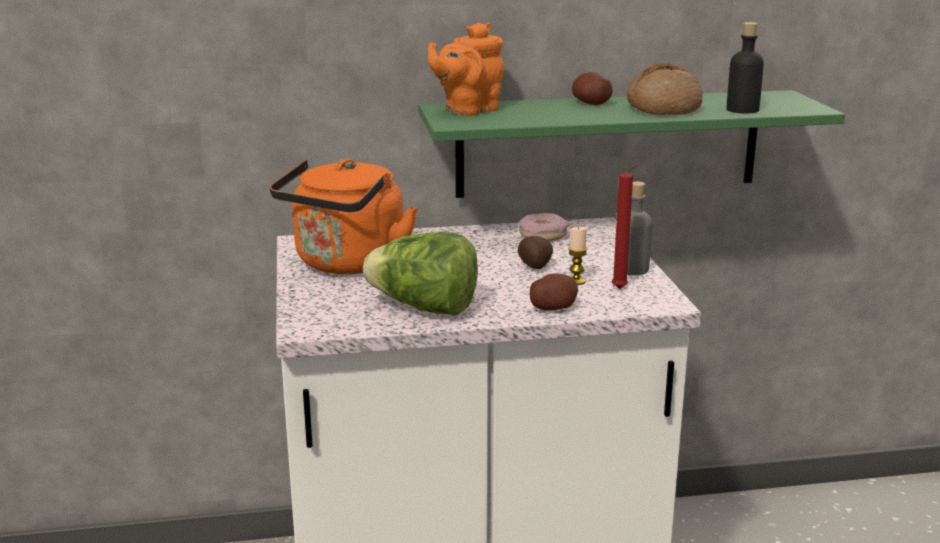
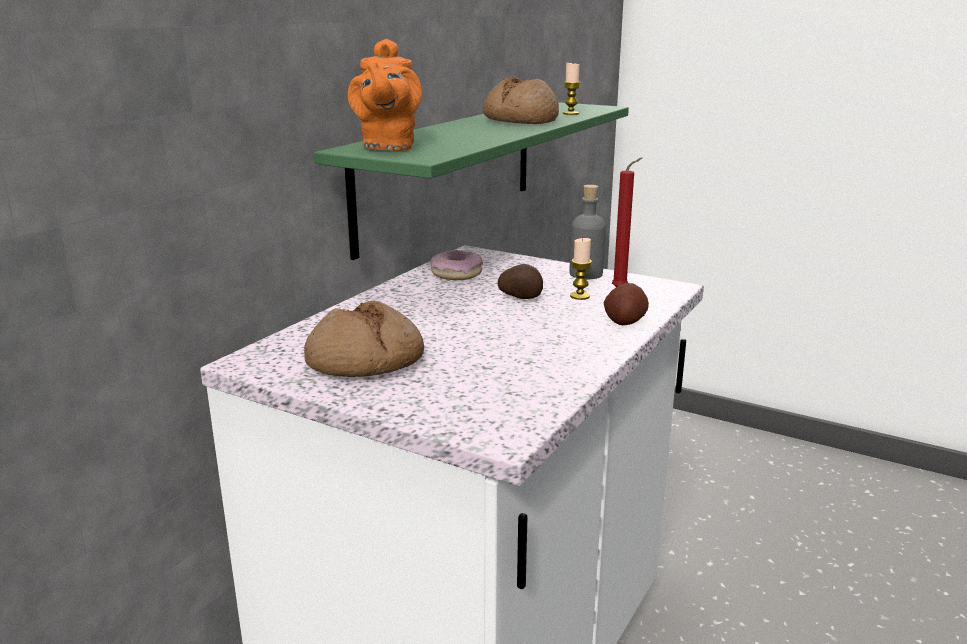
camera: 50 degrees left, 0 degrees up
orange kettle [270,158,418,274] -> bread [304,301,424,377]
lettuce [363,232,478,316] -> none
potato [572,72,613,105] -> none
black bottle [727,22,764,113] -> candle [563,63,581,115]

